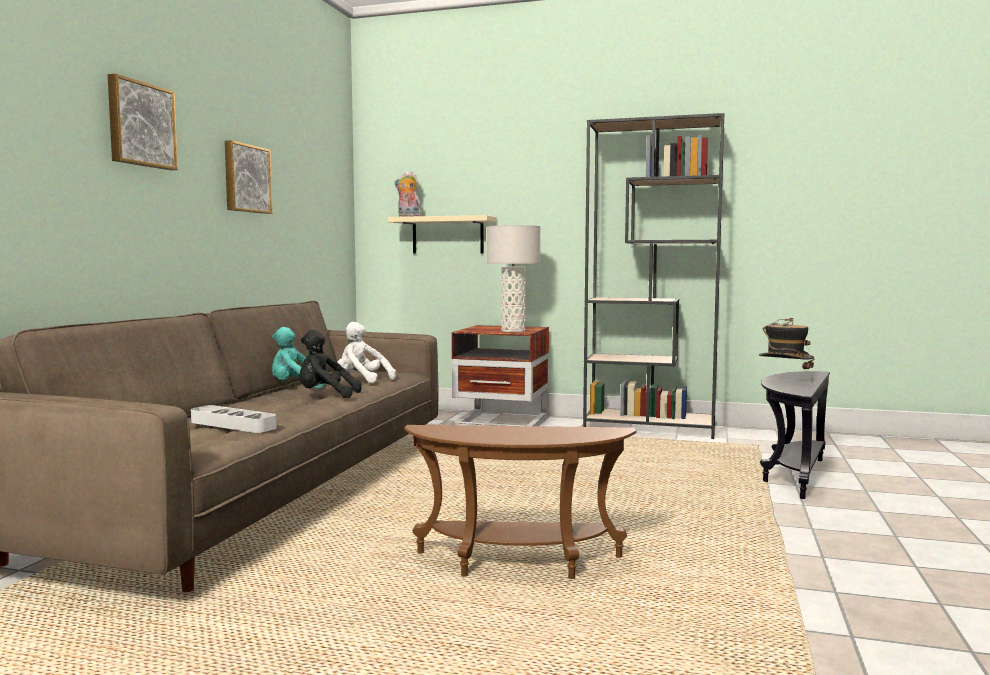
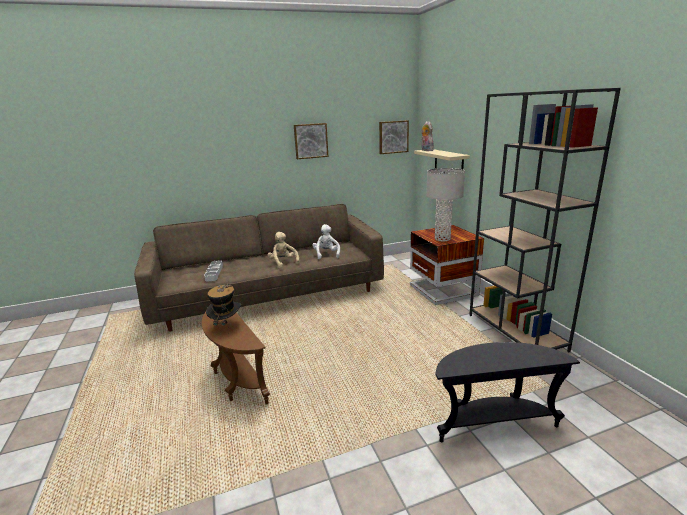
camera: 55 degrees right, 15 degrees up
picture [108,74,178,170] -> picture moved to [379,120,409,154]
turquoise plush toy [272,327,326,389] -> none
black plush toy [299,330,362,398] -> beige plush toy [268,232,300,268]
hat [759,318,815,373] -> hat moved to [206,284,241,334]

